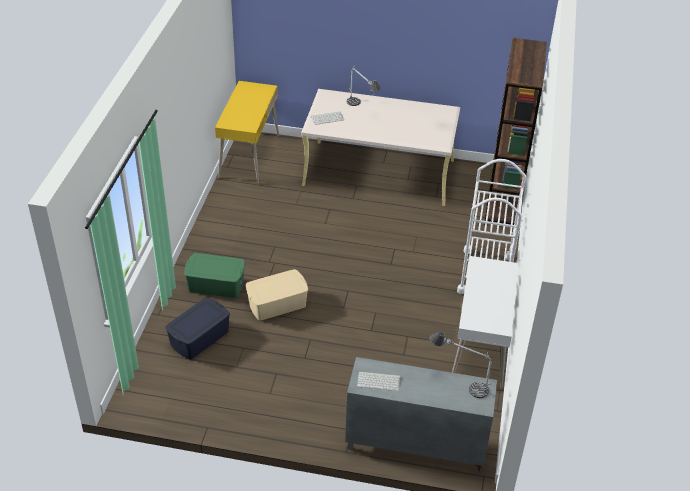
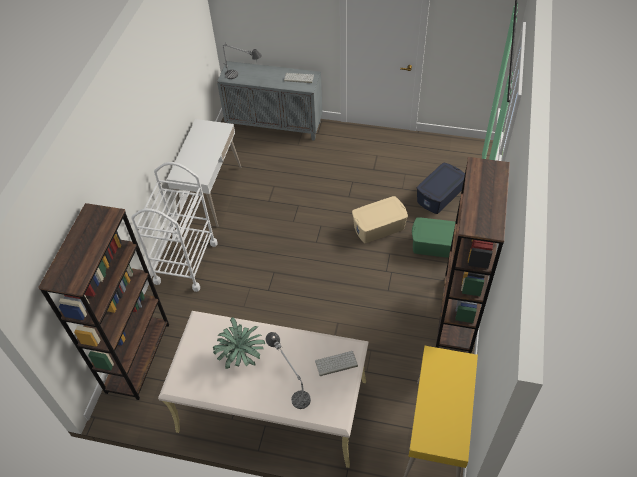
camera: 175 degrees left, 10 degrees up
none -> potted plant [213,317,265,369]
none -> brown bookcase [436,157,510,353]

